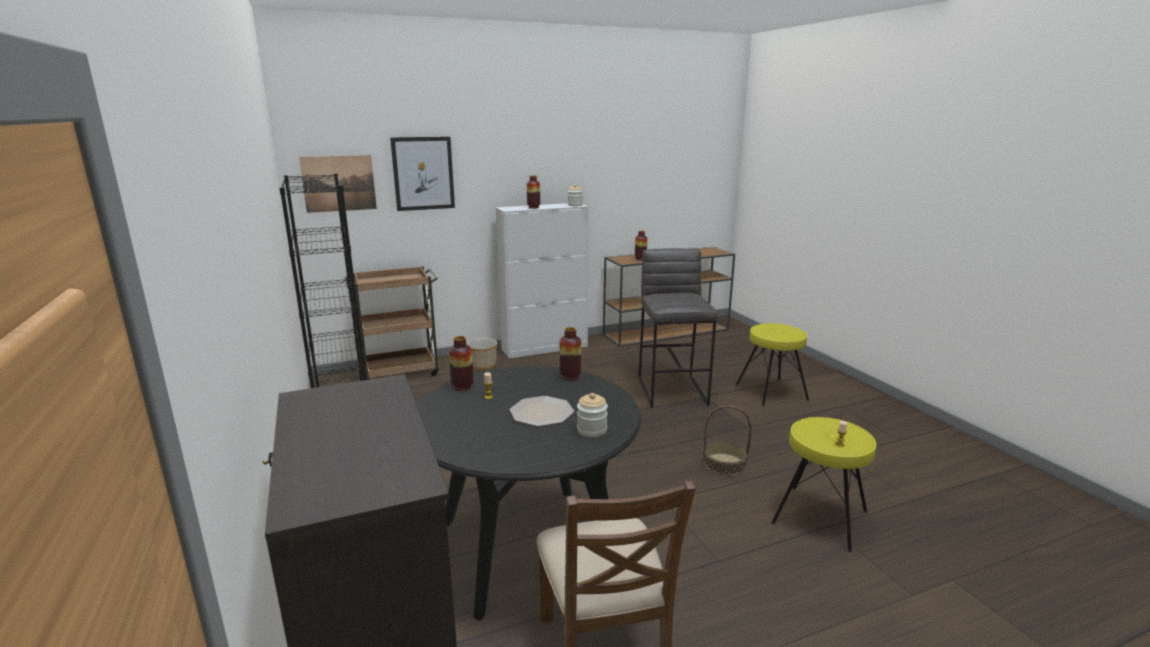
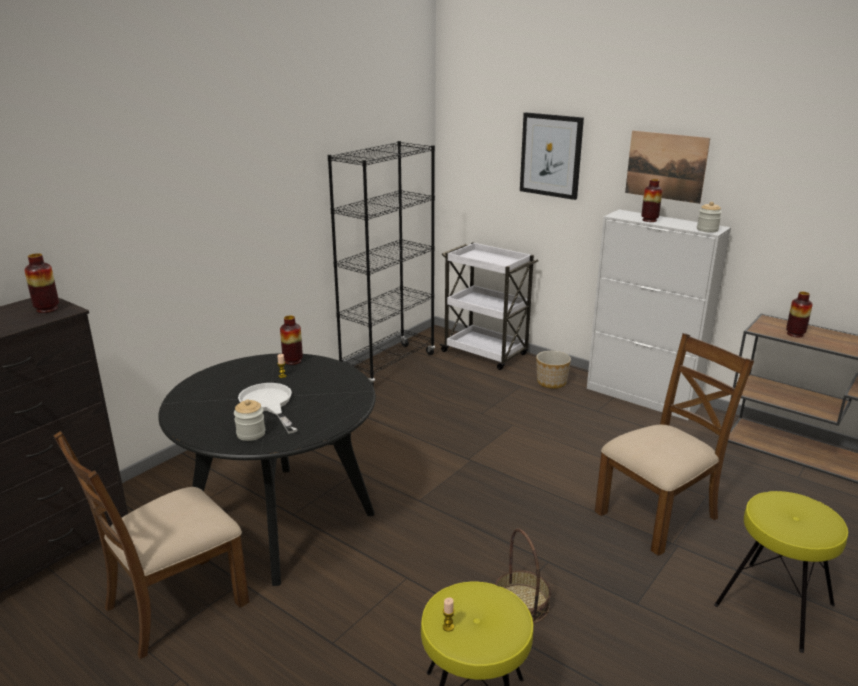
camera: 60 degrees right, 5 degrees up
picture [299,155,377,213] -> picture moved to [625,131,710,204]
brown cart [345,266,439,381] -> white cart [439,242,538,370]
plate [510,396,574,426] -> white frying pan [238,383,297,434]
vase [560,327,581,380] -> vase moved to [24,253,59,313]
grey stool [638,248,718,408] -> brown chair [595,333,754,556]

